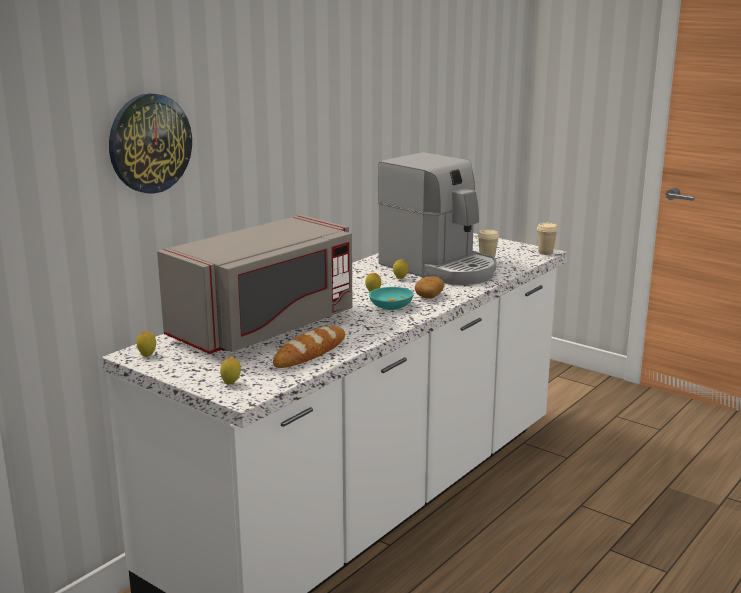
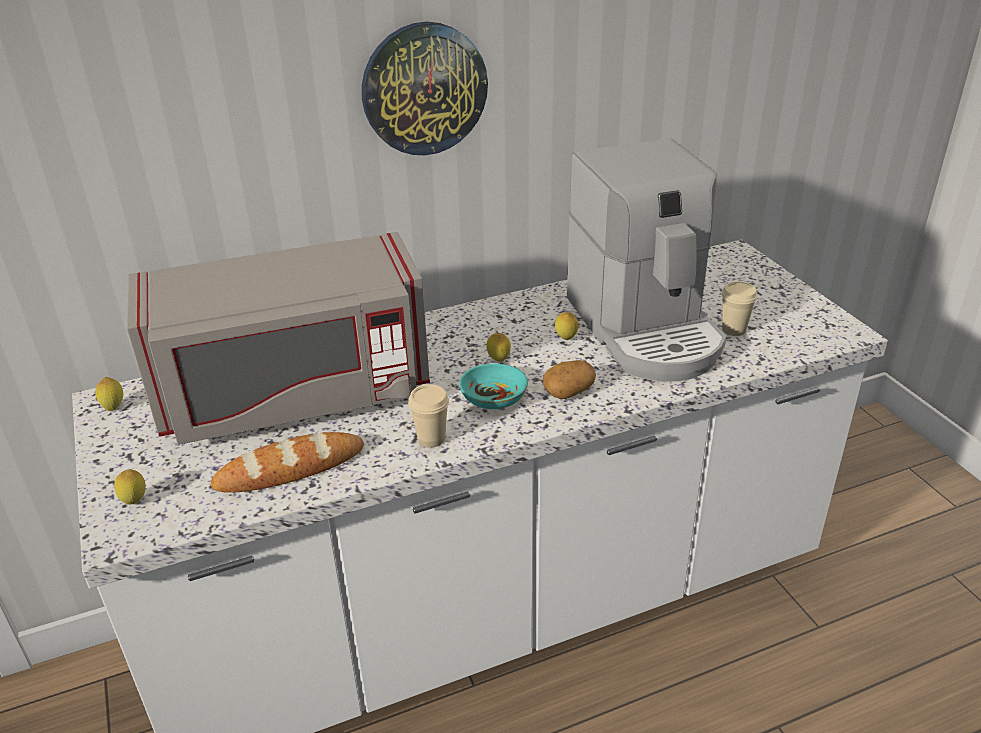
camera: 30 degrees right, 15 degrees up
wall clock [109,93,192,194] -> wall clock moved to [362,22,488,155]
beige cup [537,223,558,255] -> beige cup moved to [408,384,449,448]

